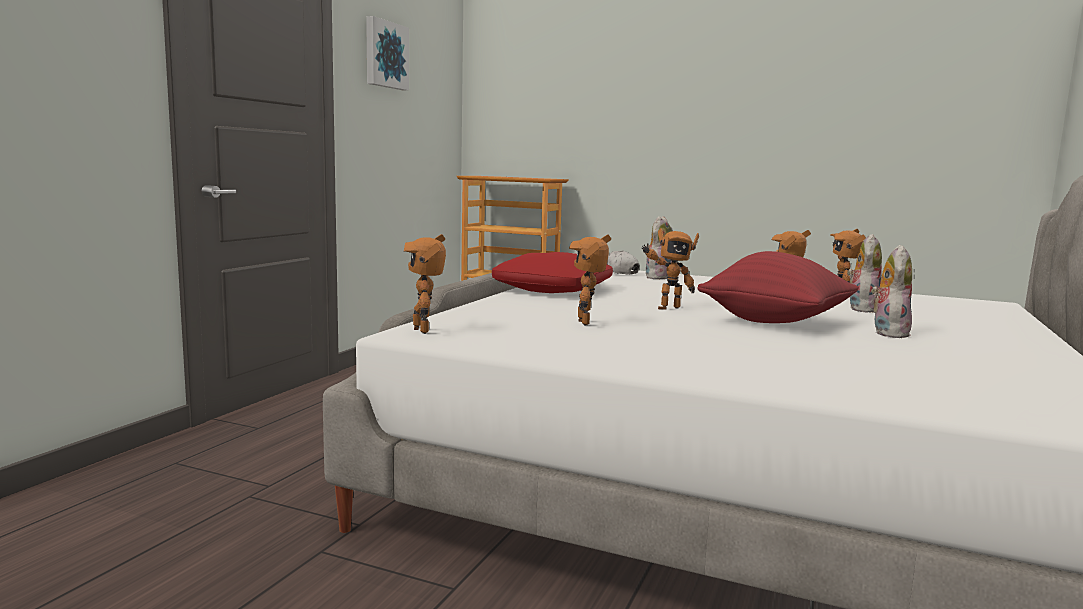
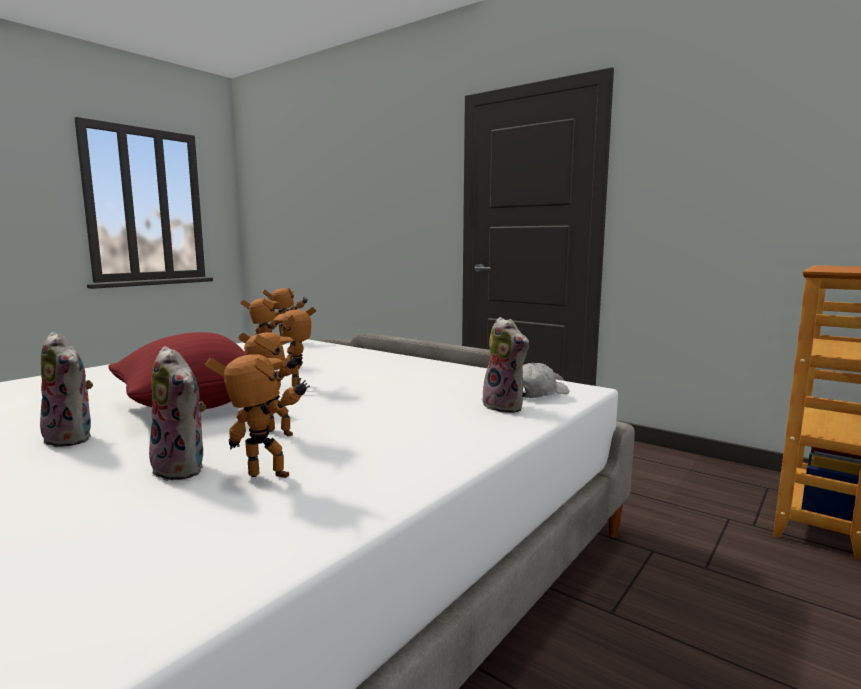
camera: 105 degrees right, 0 degrees up
picture [366,16,409,90] -> none
red pillow [492,252,613,293] -> none

